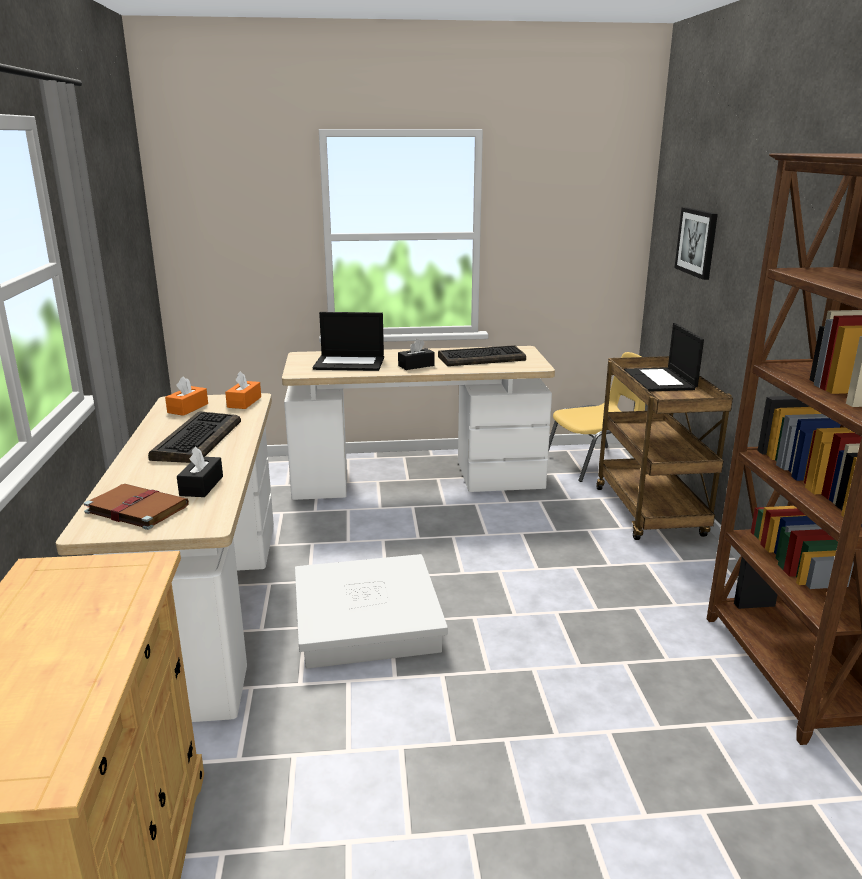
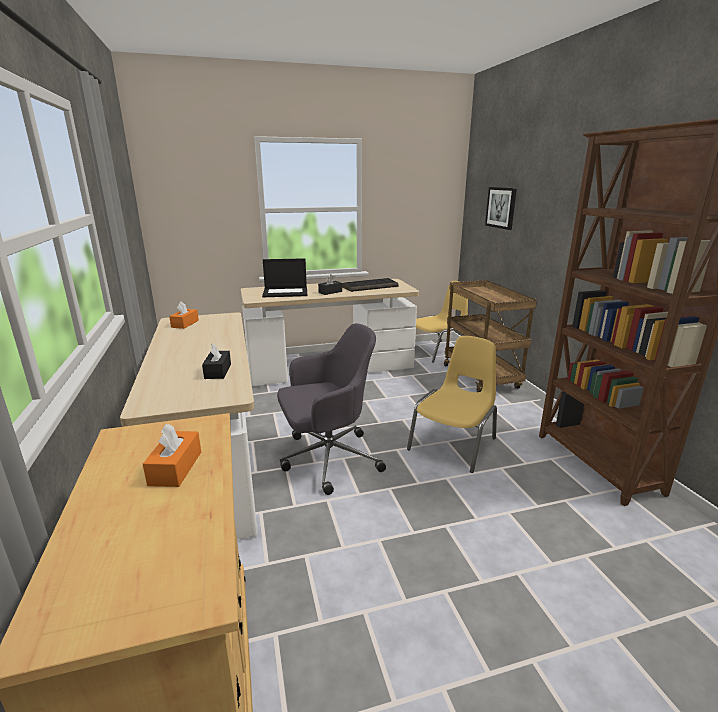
camera: 10 degrees left, 0 degrees up
brown book [83,484,189,530] -> none
keyboard [148,411,241,463] -> none
orange tissue box [225,371,261,409] -> orange tissue box moved to [143,424,201,487]
white storage box [295,554,448,669] -> grey office chair [277,323,386,495]
laptop [624,323,704,392] -> none
none -> yellow chair [407,336,497,473]

